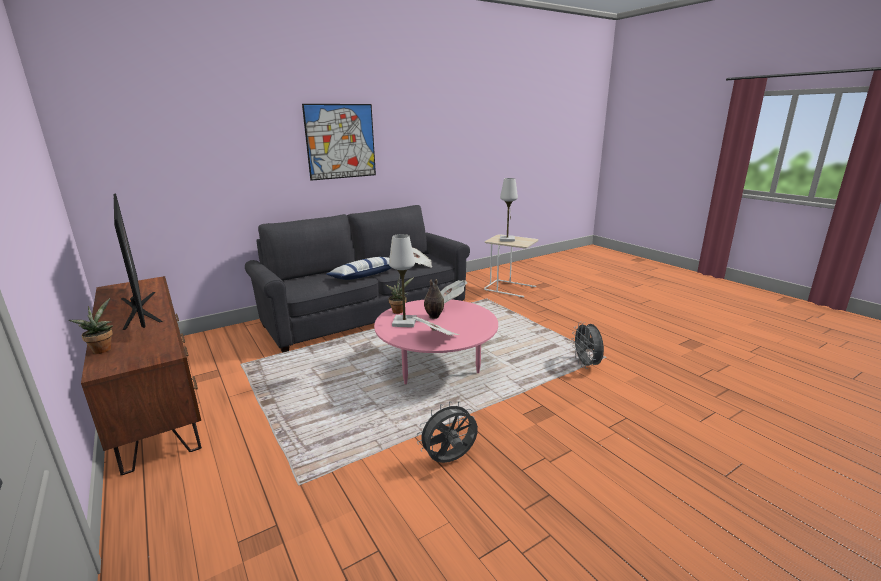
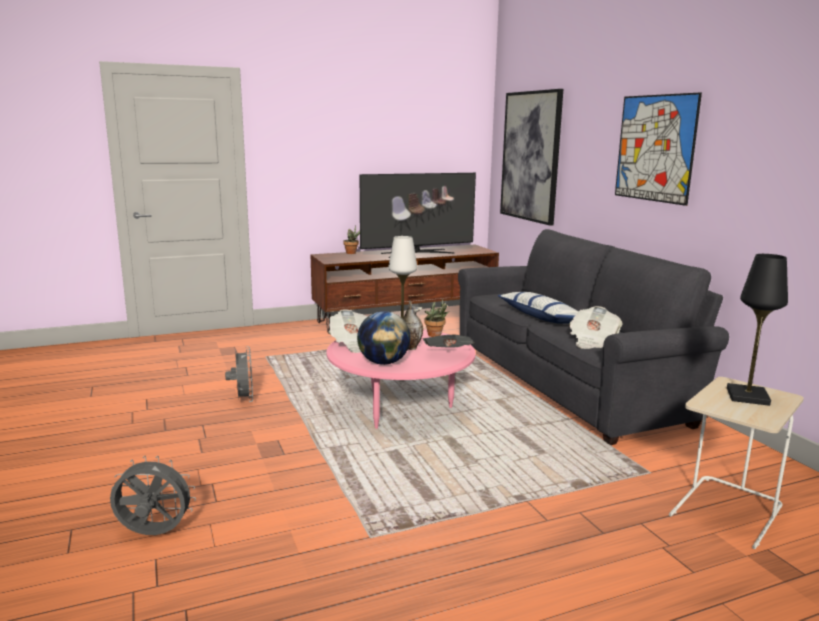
camera: 100 degrees right, 5 degrees down
white table lamp [500,178,518,242] -> black table lamp [727,254,788,406]
grey fan [572,322,604,369] -> grey fan moved to [110,456,196,535]
none -> globe [357,311,411,365]
none -> picture [500,89,563,226]

